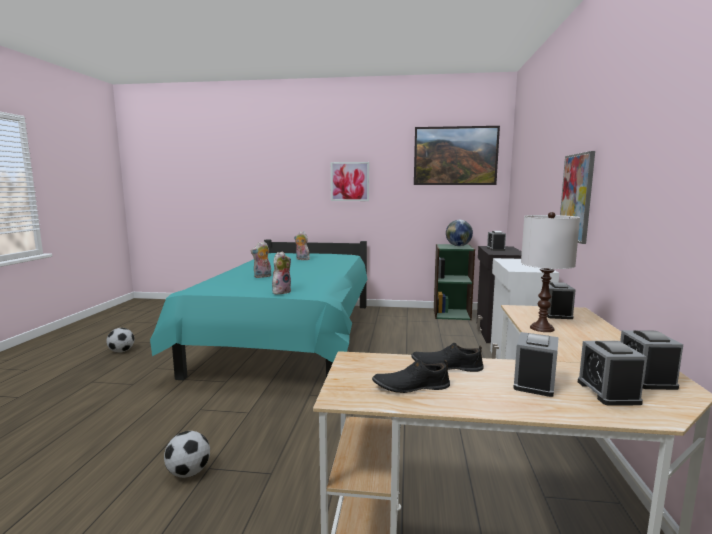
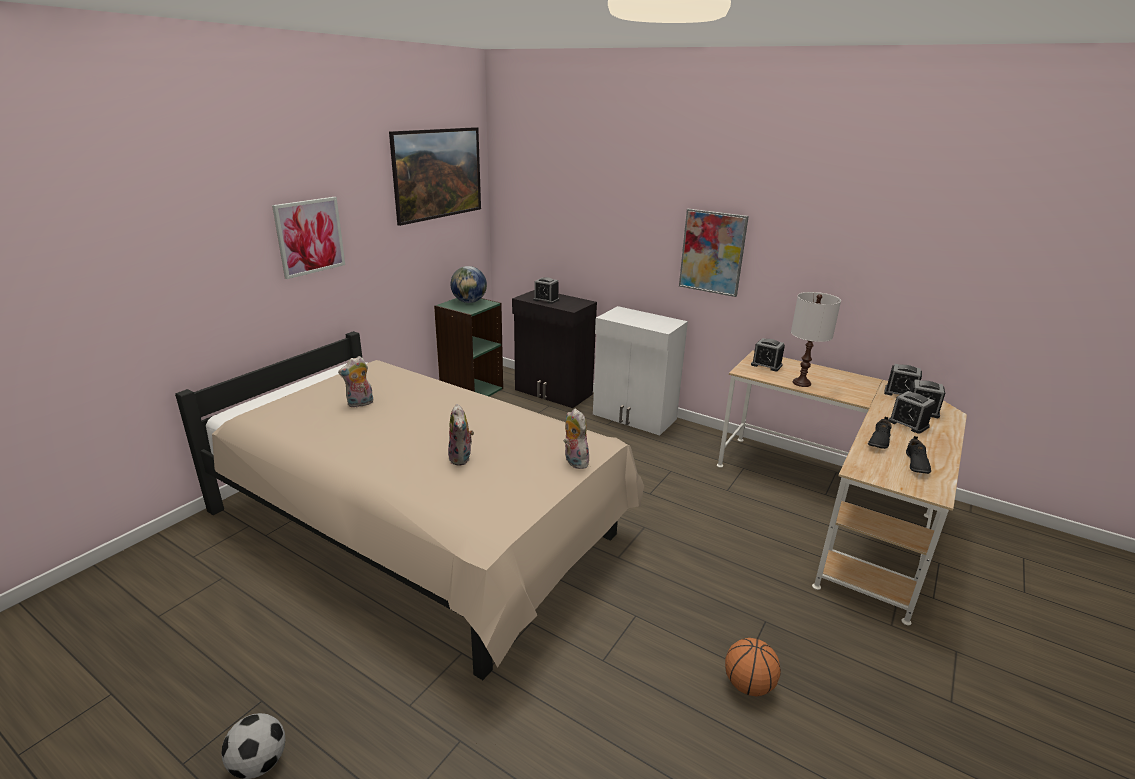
camera: 65 degrees left, 15 degrees up
turquoise bed [150,239,367,380] -> beige bed [175,331,644,680]
football [164,431,210,478] -> basketball [725,638,781,696]

